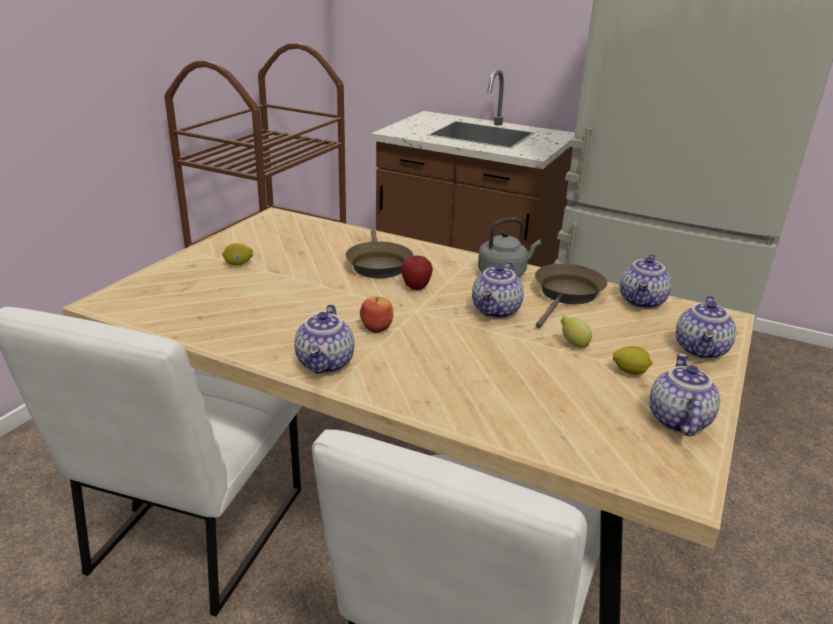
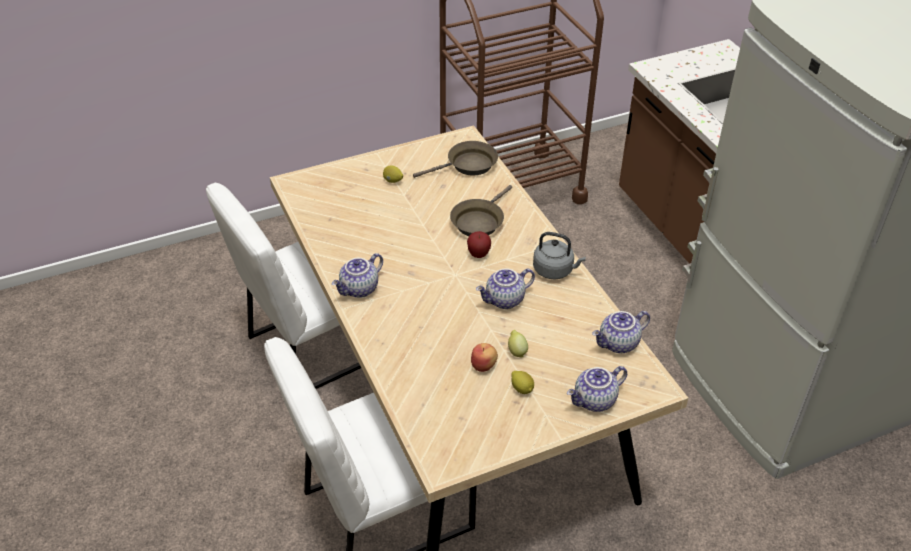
camera: 40 degrees right, 15 degrees up
apple [360,297,393,333] -> apple moved to [471,343,498,372]
brown frying pan [535,264,607,328] -> brown frying pan moved to [413,141,498,178]
teapot [649,353,720,436] -> none

